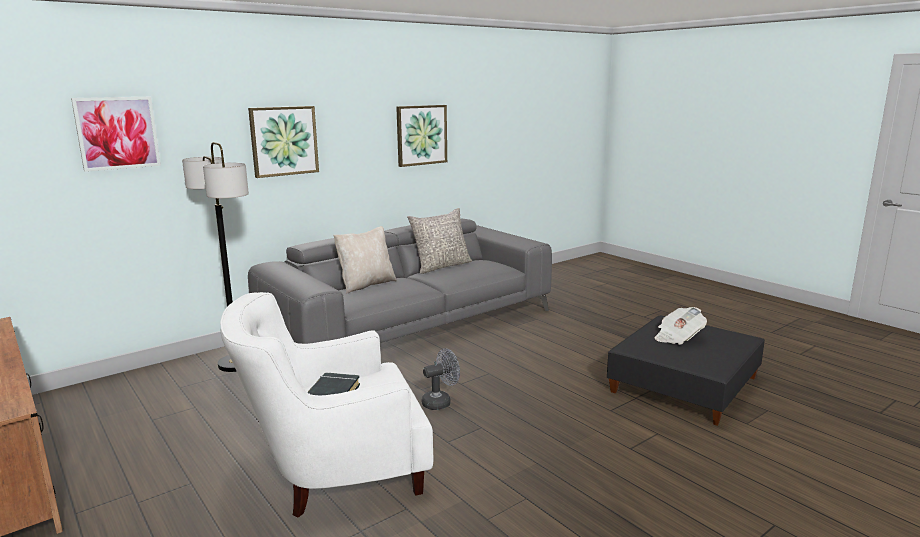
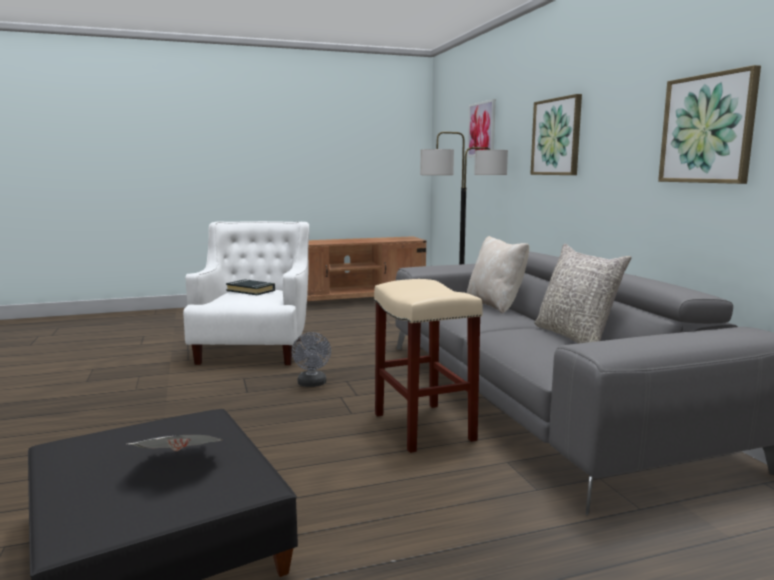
camera: 110 degrees right, 5 degrees down
none -> beige stool [374,279,483,453]

